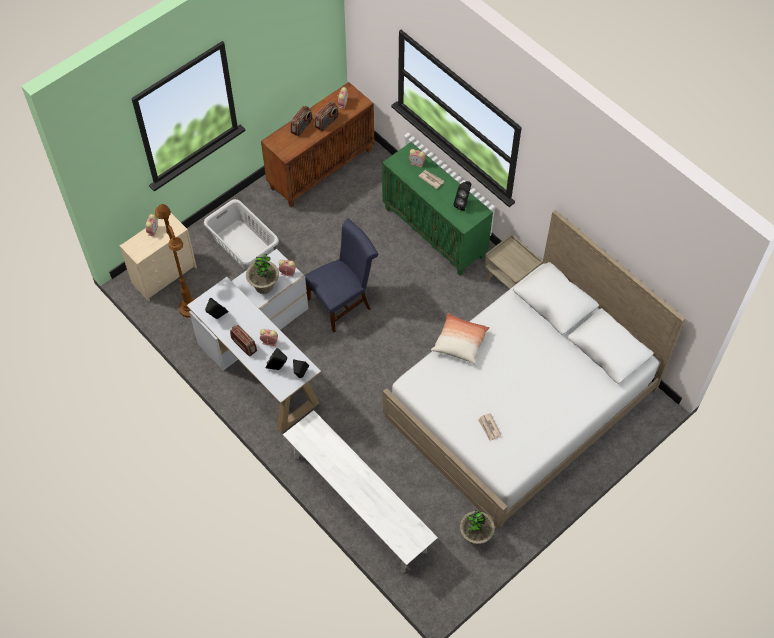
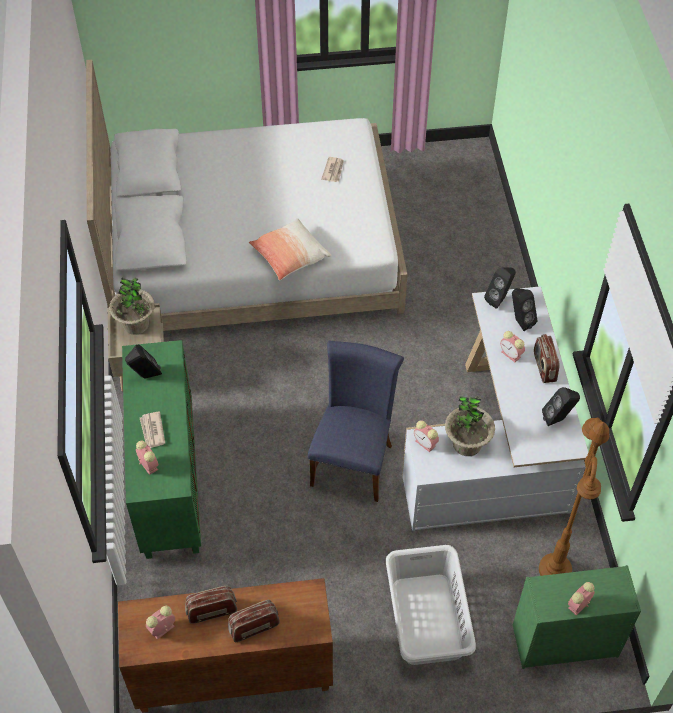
camera: 145 degrees left, 5 degrees down
beige dresser [119,213,197,301] -> green dresser [513,565,641,669]
white bench [283,410,438,572] -> none
blue chair [305,219,378,333] -> blue chair turned 105 degrees clockwise [308,341,404,502]
potted plant [460,510,495,545] -> potted plant moved to [109,277,155,335]

